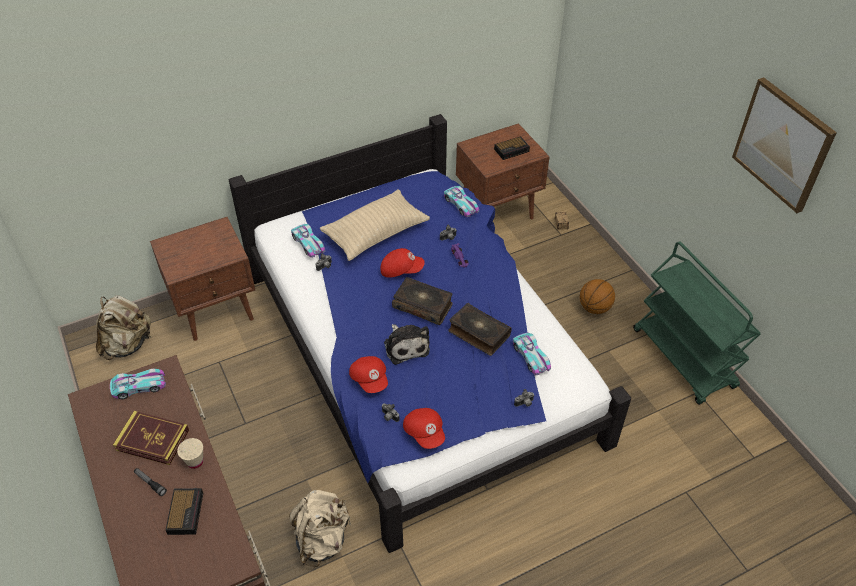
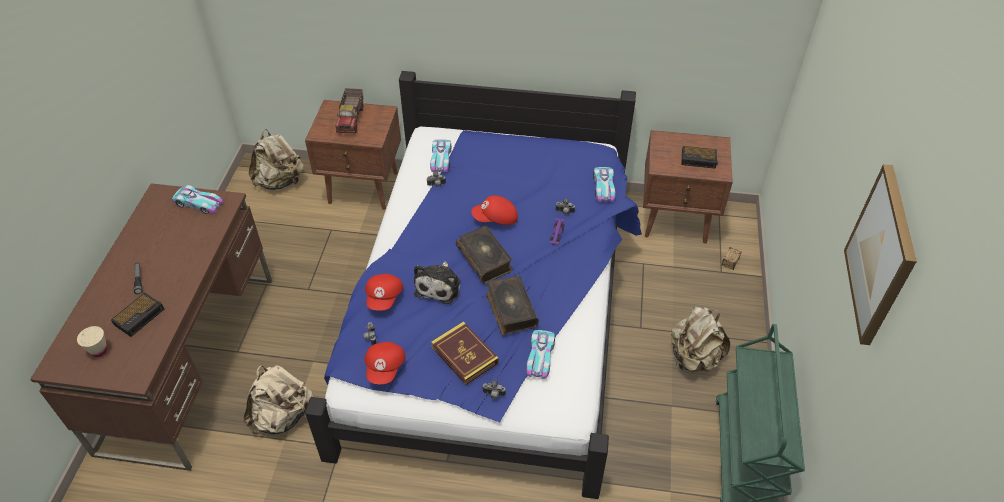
camera: 35 degrees right, 0 degrees up
book [113,411,189,465] -> book moved to [431,322,499,385]
beige cup [177,438,203,469] -> beige cup moved to [77,326,107,357]
beige pillow [320,189,430,261] -> none
red cap [380,248,425,278] -> red cap turned 135 degrees clockwise [471,196,518,225]
basketball [580,279,615,314] -> beige backpack [671,307,730,372]
none -> toy truck [335,88,363,133]

